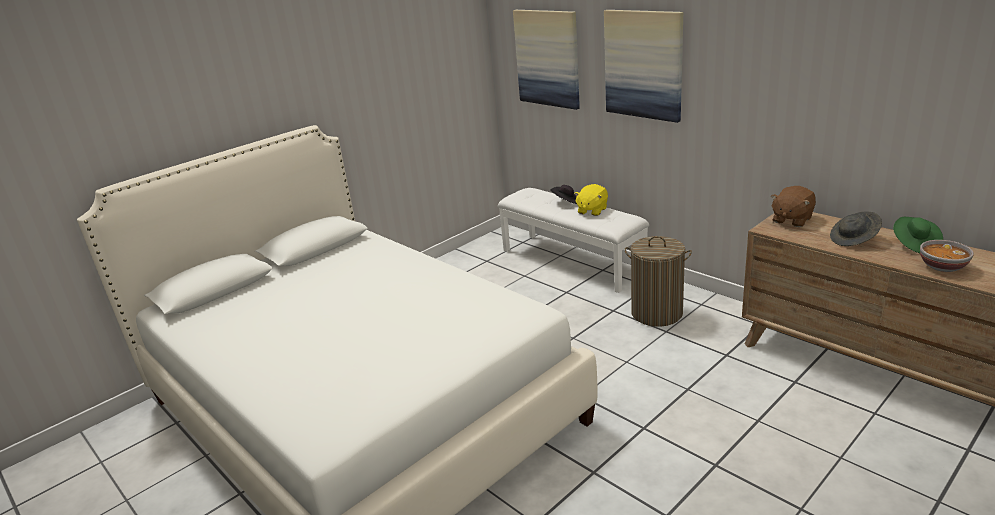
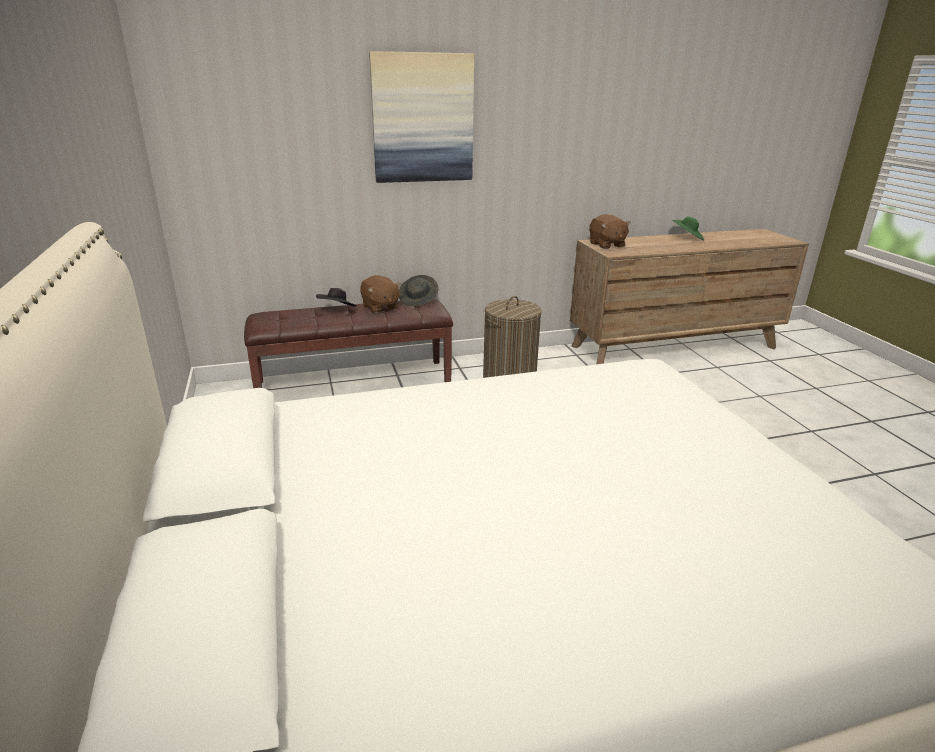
camera: 65 degrees left, 0 degrees up
white bench [498,188,649,293] -> brown bench [244,299,453,388]
picture [513,10,580,110] -> none
yellow plush toy [574,184,608,216] -> brown plush toy [360,275,401,313]
grey hat [830,211,882,246] -> grey hat moved to [399,275,439,306]
bowl [920,240,974,272] -> none

